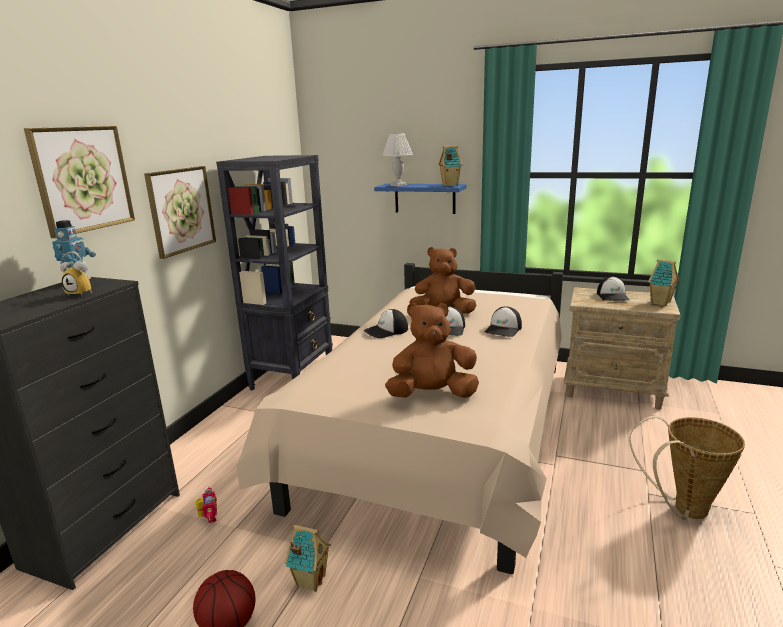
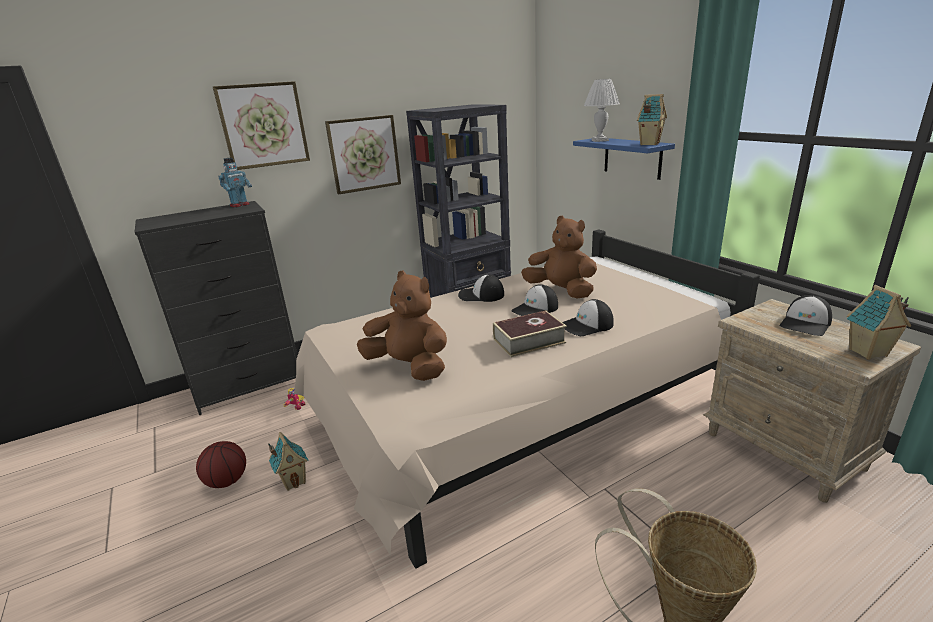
camera: 40 degrees right, 5 degrees up
alarm clock [60,251,93,296] -> none
none -> book [493,310,567,357]

